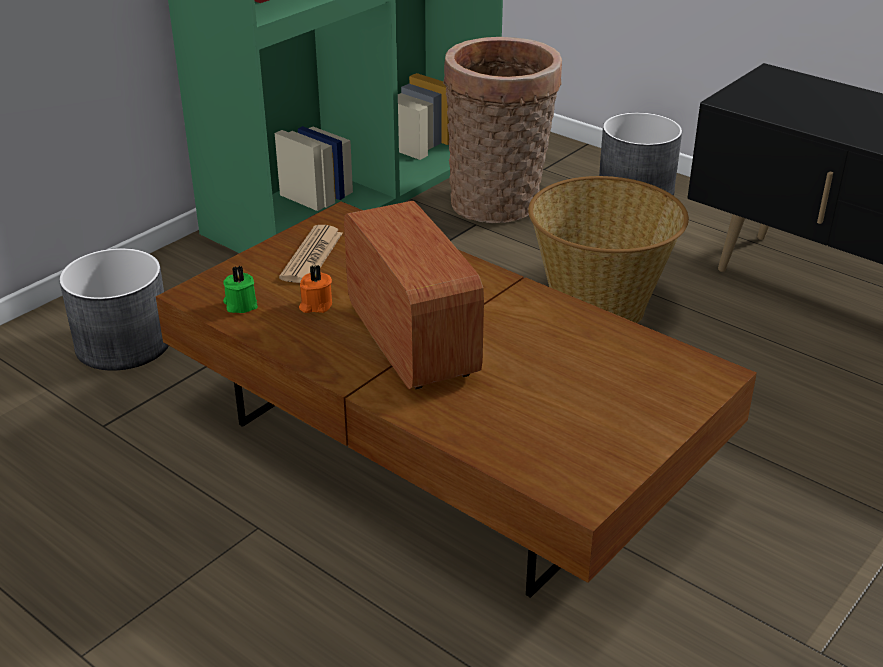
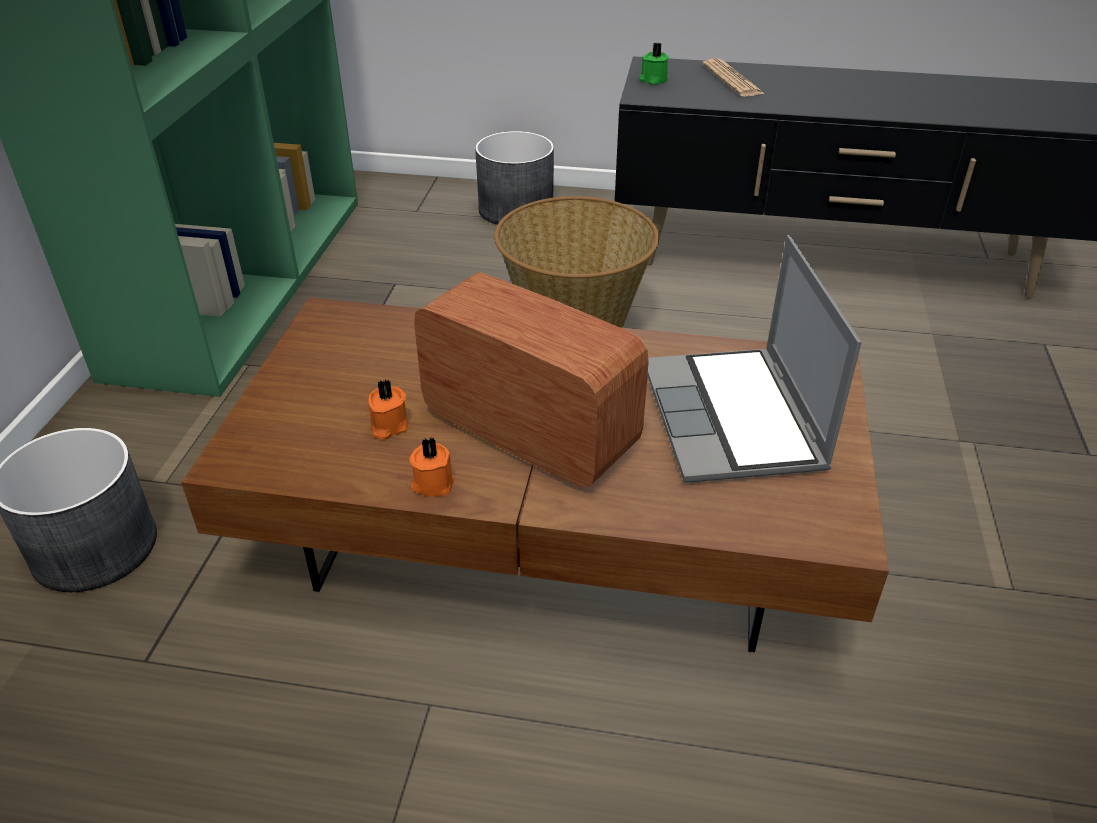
camera: 30 degrees left, 5 degrees up
green candle [223,266,258,313] -> green candle moved to [639,42,669,85]
newspaper [279,225,343,283] -> newspaper moved to [702,59,764,97]
basket [443,37,562,223] -> none
none -> orange candle [409,438,455,497]
none -> laptop [647,235,862,483]

